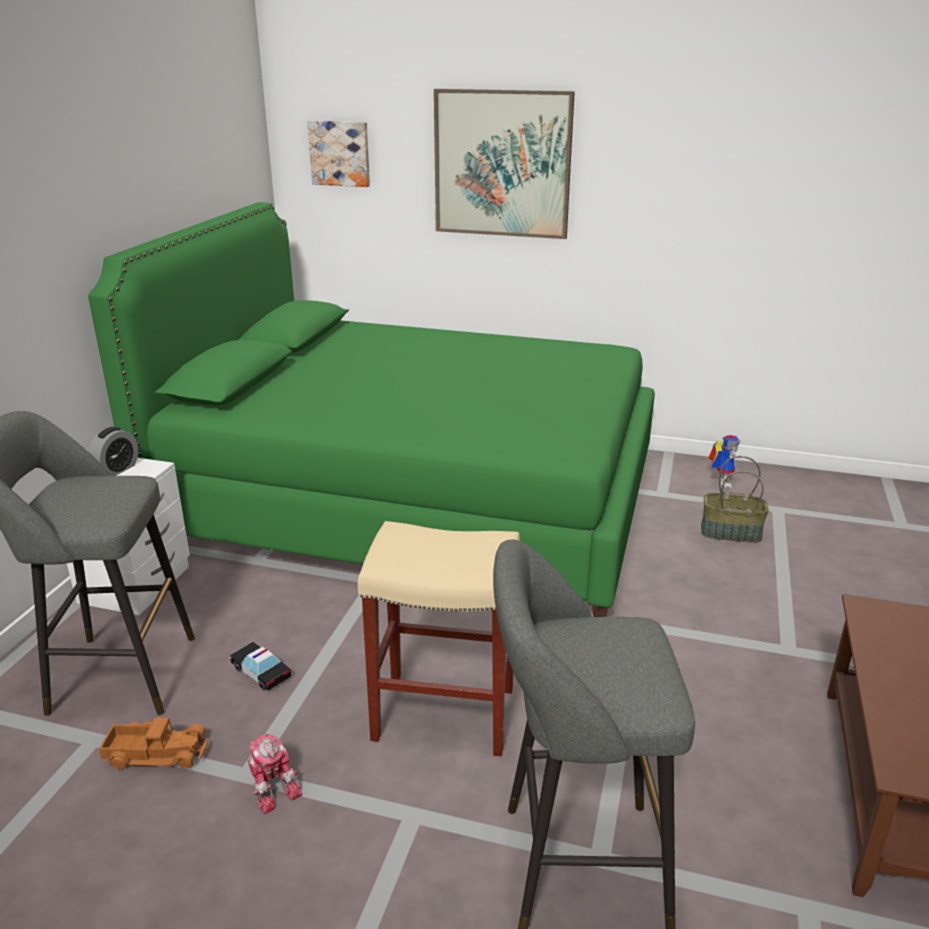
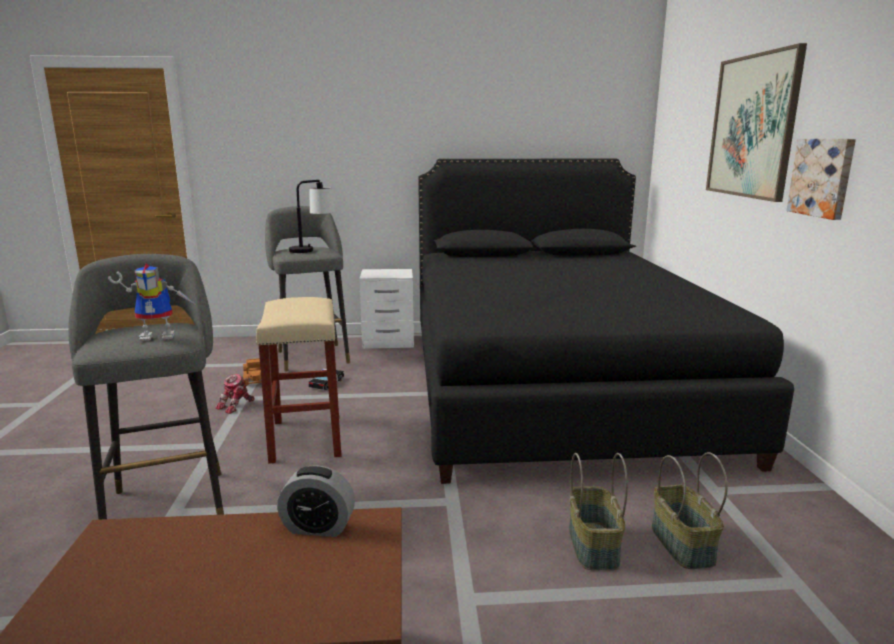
camera: 70 degrees right, 10 degrees down
green bed [88,202,655,617] -> black bed [418,158,794,484]
alarm clock [88,427,138,476] -> alarm clock moved to [277,465,355,537]
picture [308,120,370,187] -> picture moved to [786,139,856,220]
toy robot [708,435,741,488] -> toy robot moved to [108,263,197,341]
none -> table lamp [289,180,335,253]
none -> basket [569,453,628,570]

